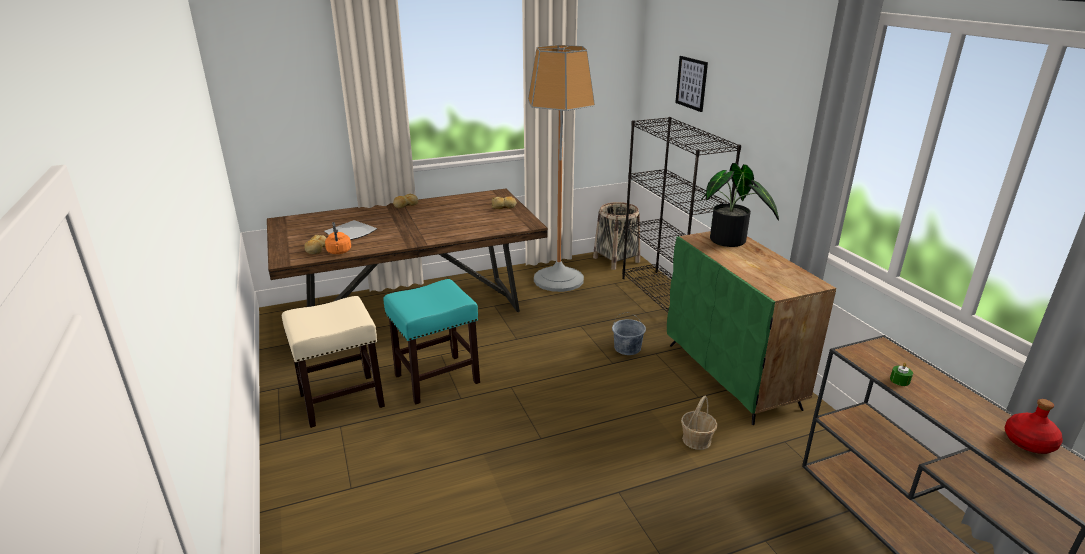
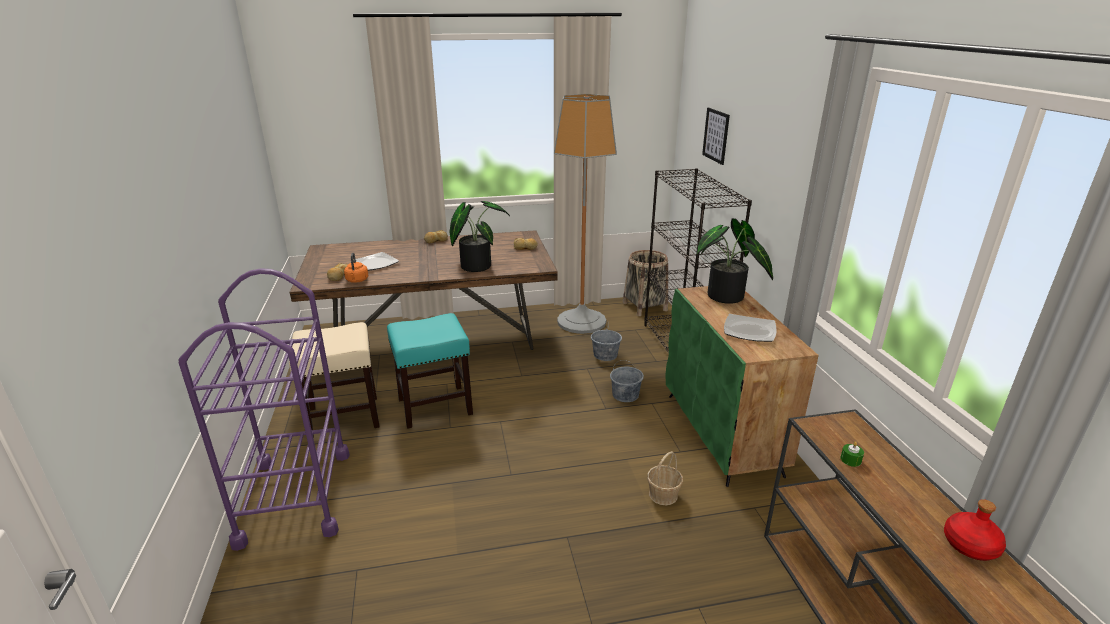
camera: 10 degrees right, 0 degrees up
none -> purple cart [179,268,350,551]
none -> potted plant [450,201,510,272]
none -> grey bucket [591,322,622,361]
none -> plate [724,314,776,342]

